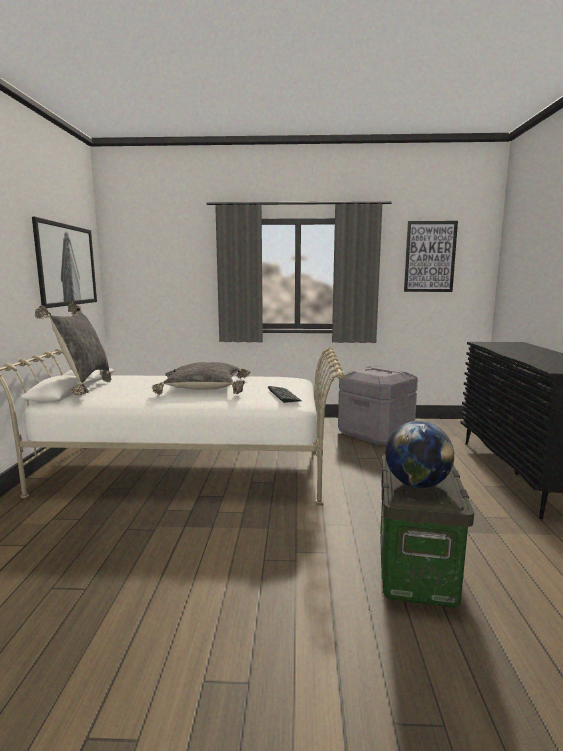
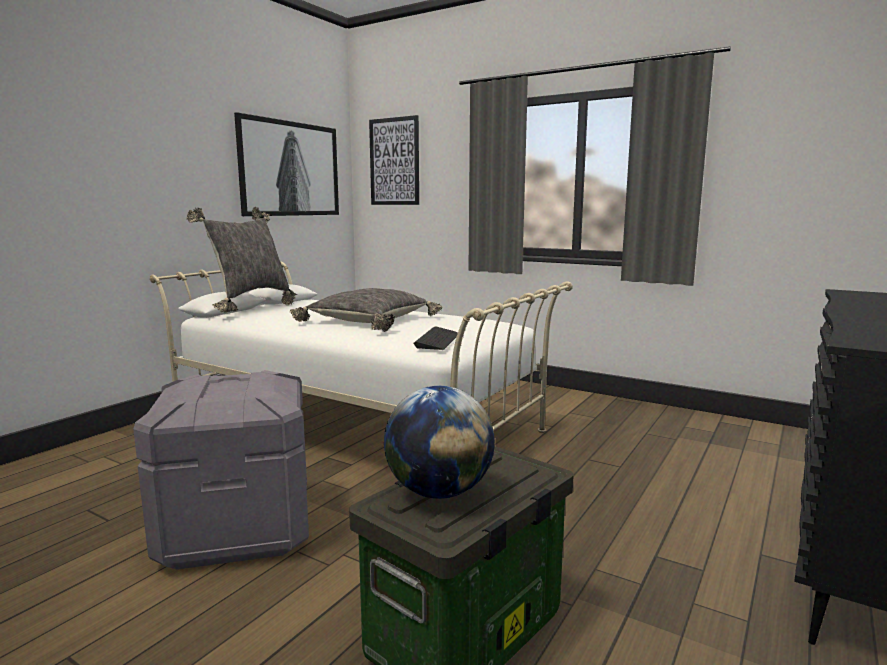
camera: 30 degrees right, 0 degrees up
grey storage box [338,366,418,444] -> grey storage box moved to [133,370,309,570]
picture [404,221,458,292] -> picture moved to [369,115,419,205]

